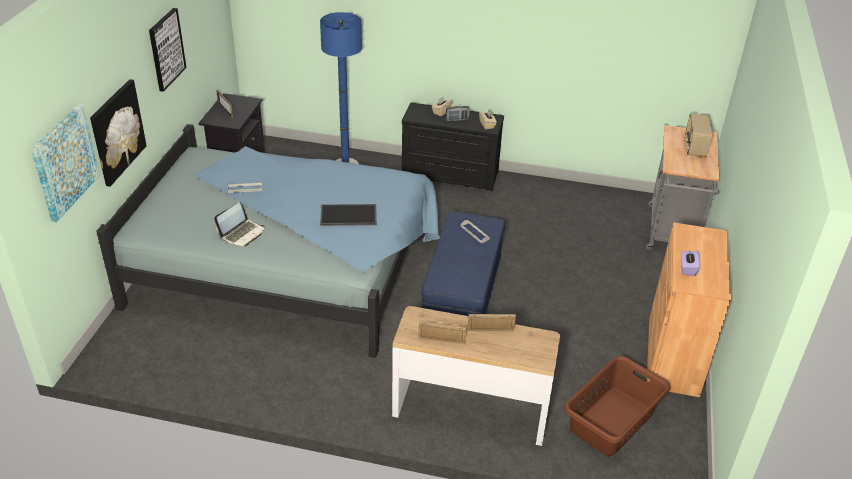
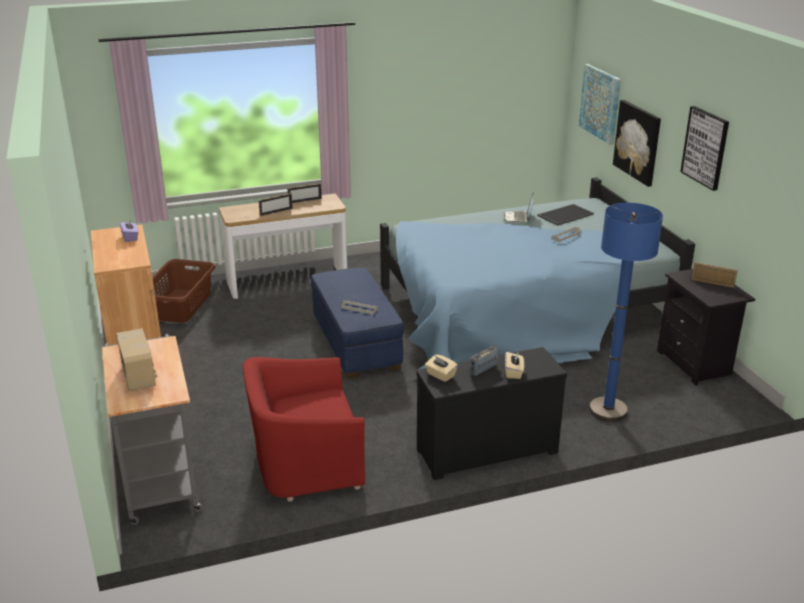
camera: 150 degrees right, 10 degrees down
tray [320,204,377,226] -> tray moved to [537,204,594,226]
none -> red armchair [243,357,365,502]

